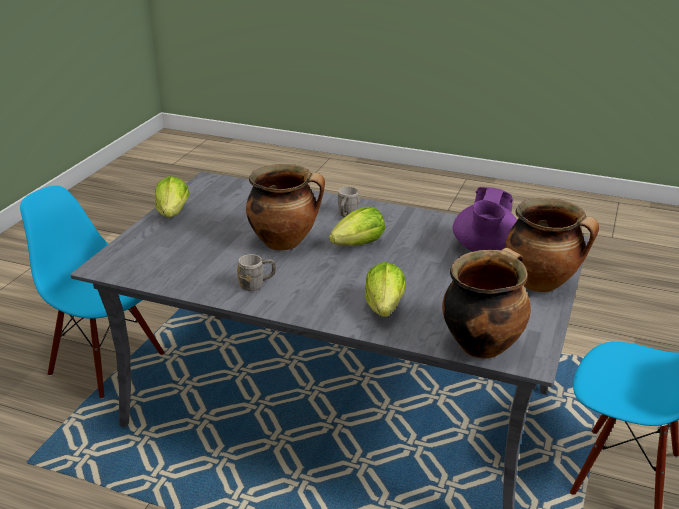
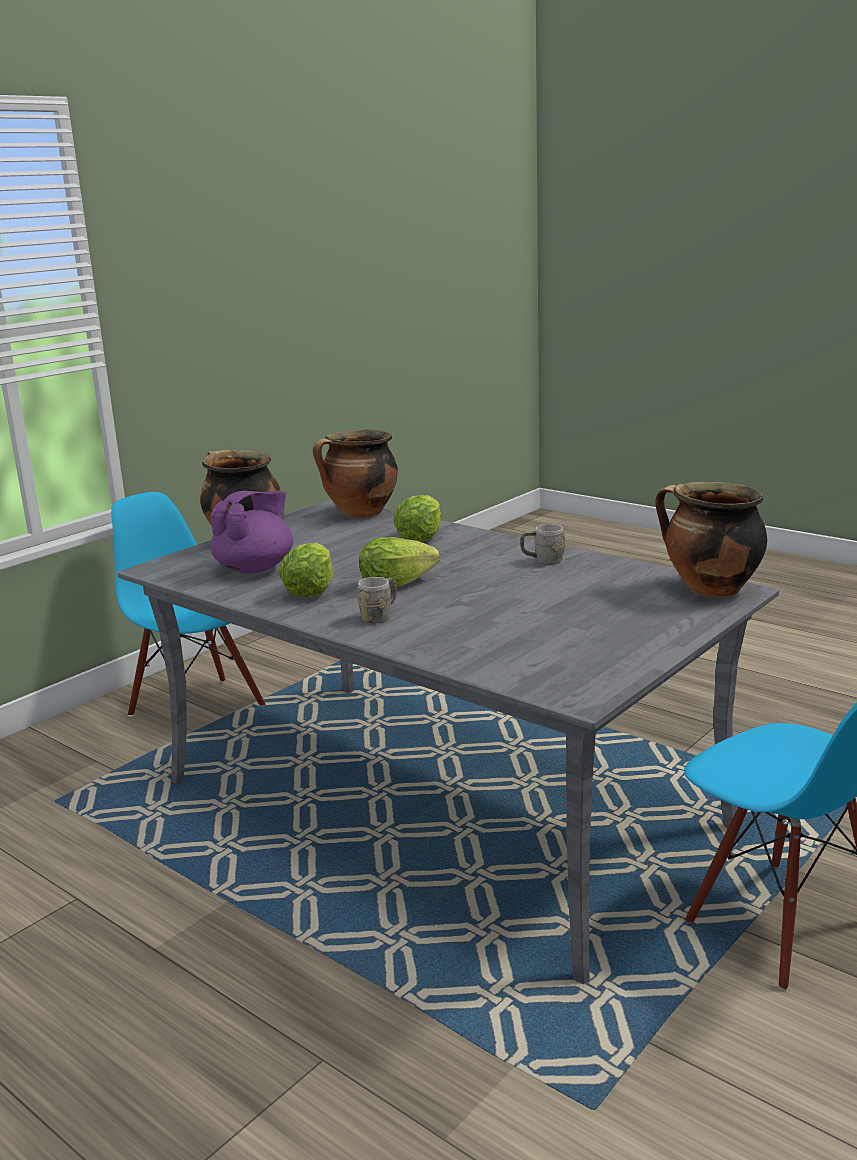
camera: 160 degrees left, 10 degrees down
lettuce [155,176,189,218] -> lettuce moved to [279,543,333,598]
cooking pot [246,164,325,251] -> cooking pot moved to [655,482,767,597]

